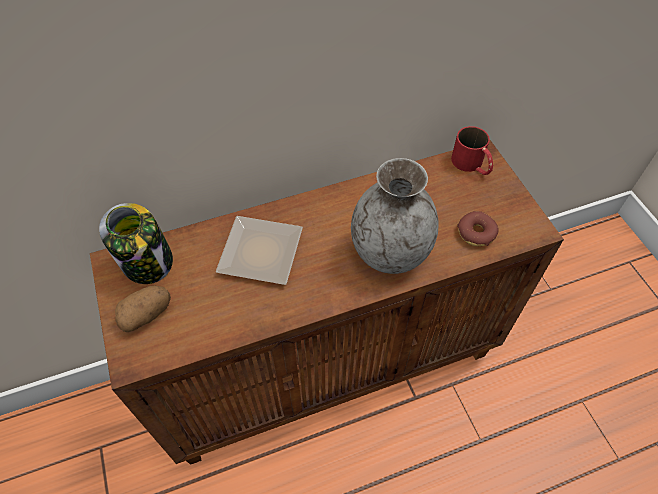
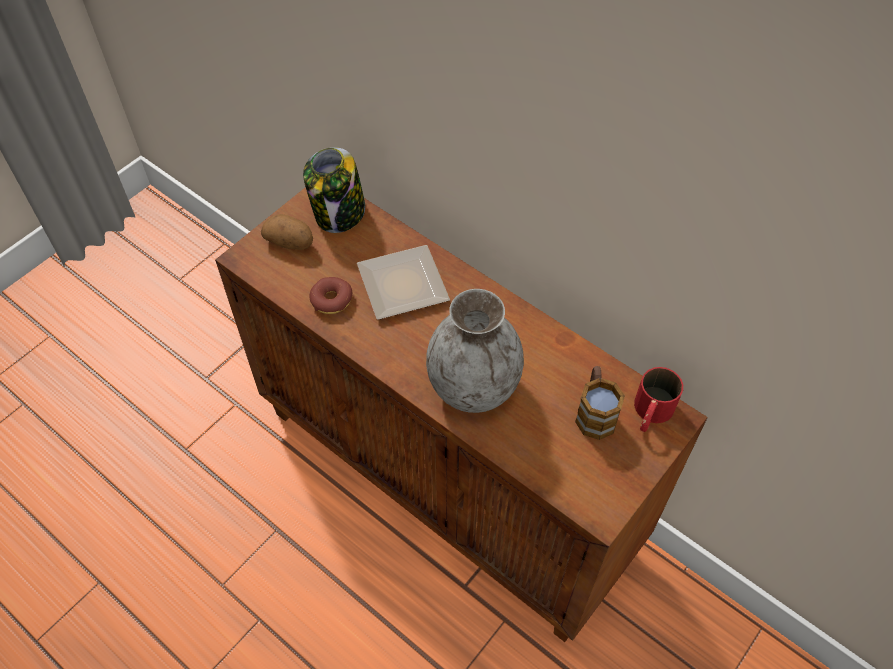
camera: 60 degrees right, 0 degrees up
donut [457,211,499,246] -> donut moved to [310,277,352,314]
none -> mug [575,366,625,440]

